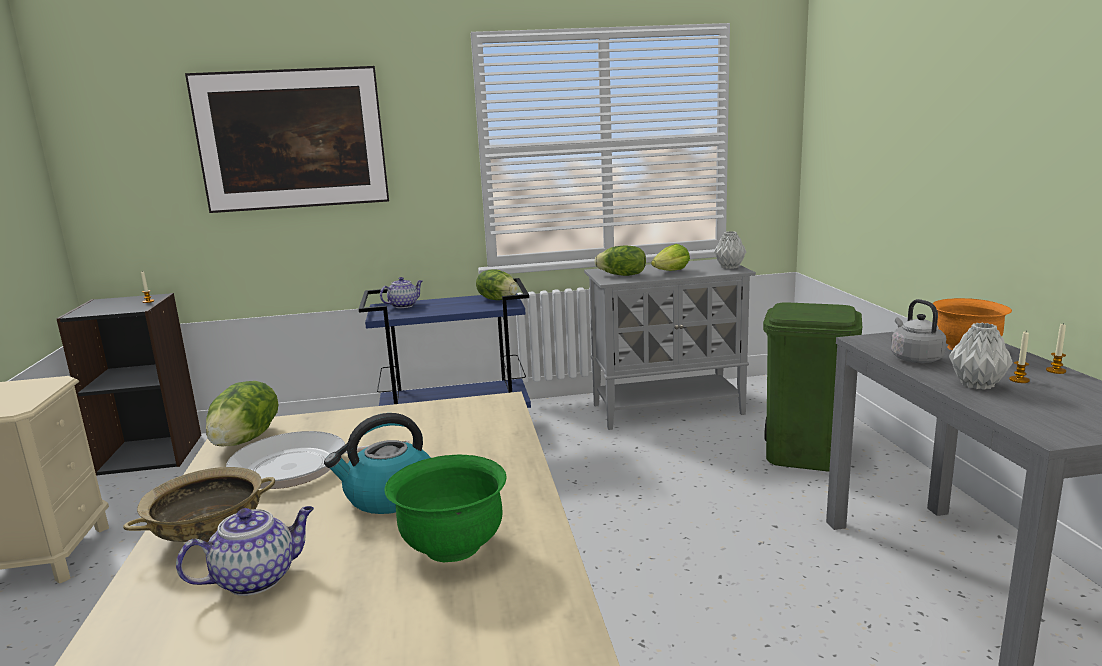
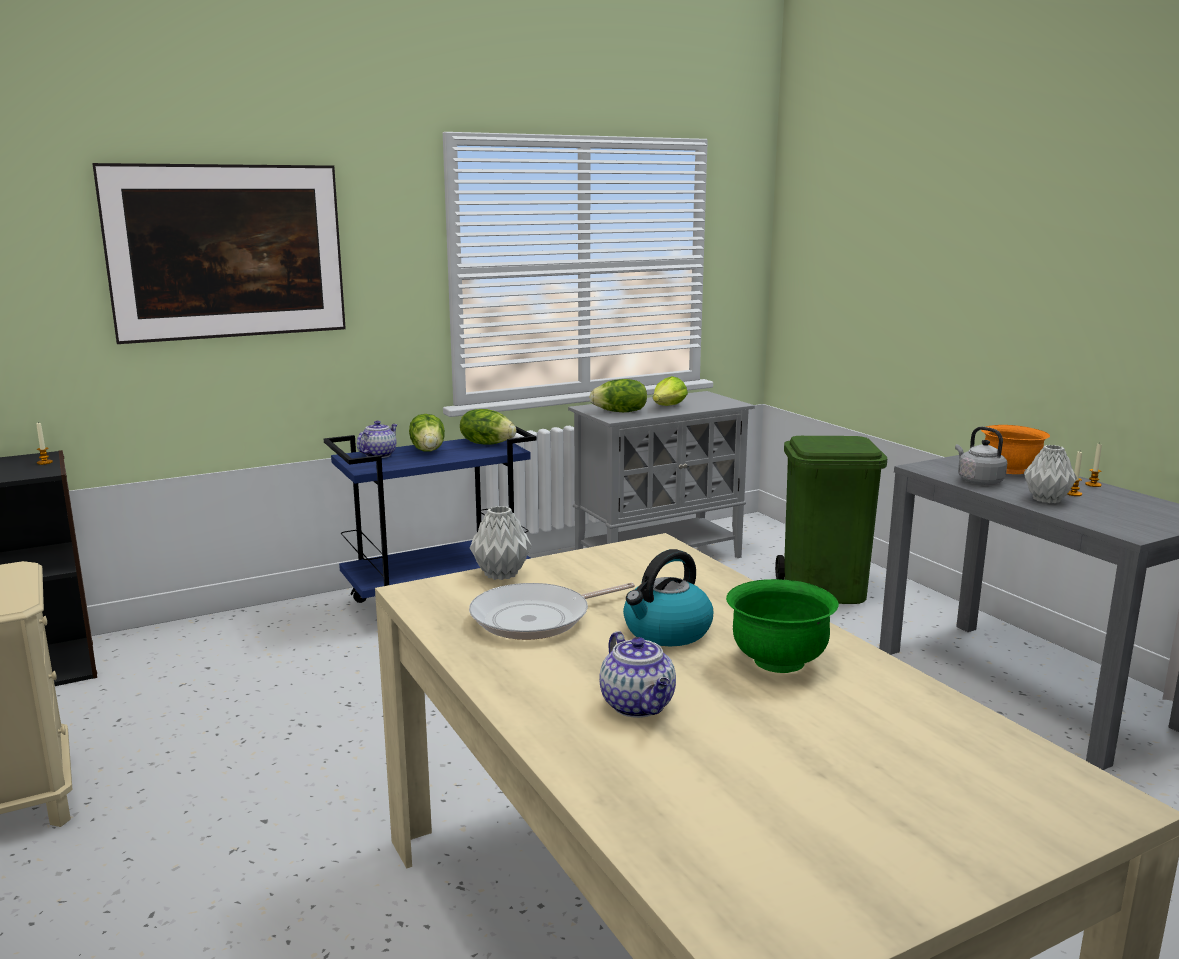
camera: 20 degrees left, 0 degrees up
beige bowl [123,467,275,542] -> none
teapot [176,506,314,596] -> teapot turned 120 degrees clockwise [599,631,676,718]
lettuce [206,381,279,447] -> lettuce moved to [409,414,445,452]
grey vase [714,231,746,269] -> grey vase moved to [470,506,531,580]

